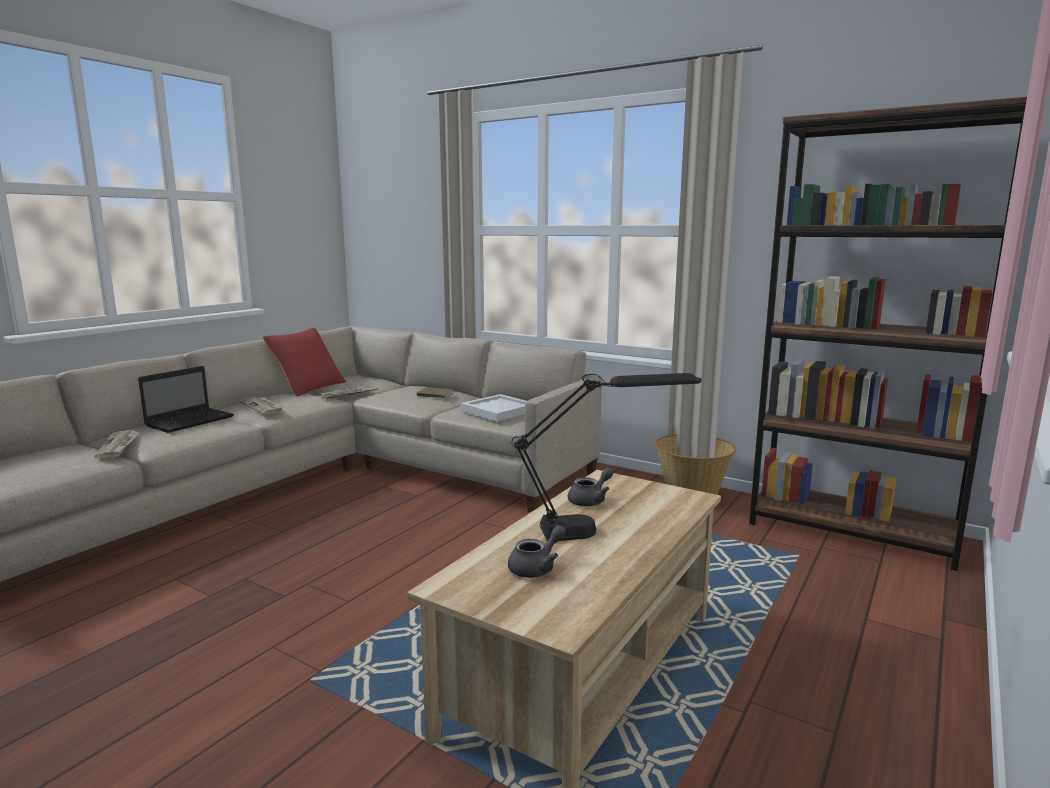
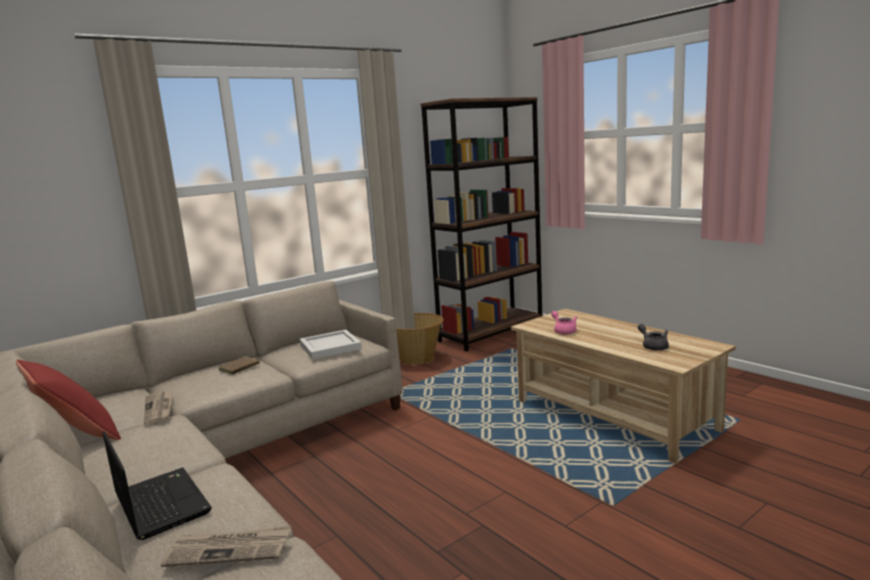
camera: 70 degrees left, 0 degrees up
newspaper [240,397,283,415] -> none
black table lamp [511,373,701,542] -> none
grey teapot [568,467,613,507] -> pink teapot [551,311,577,334]

